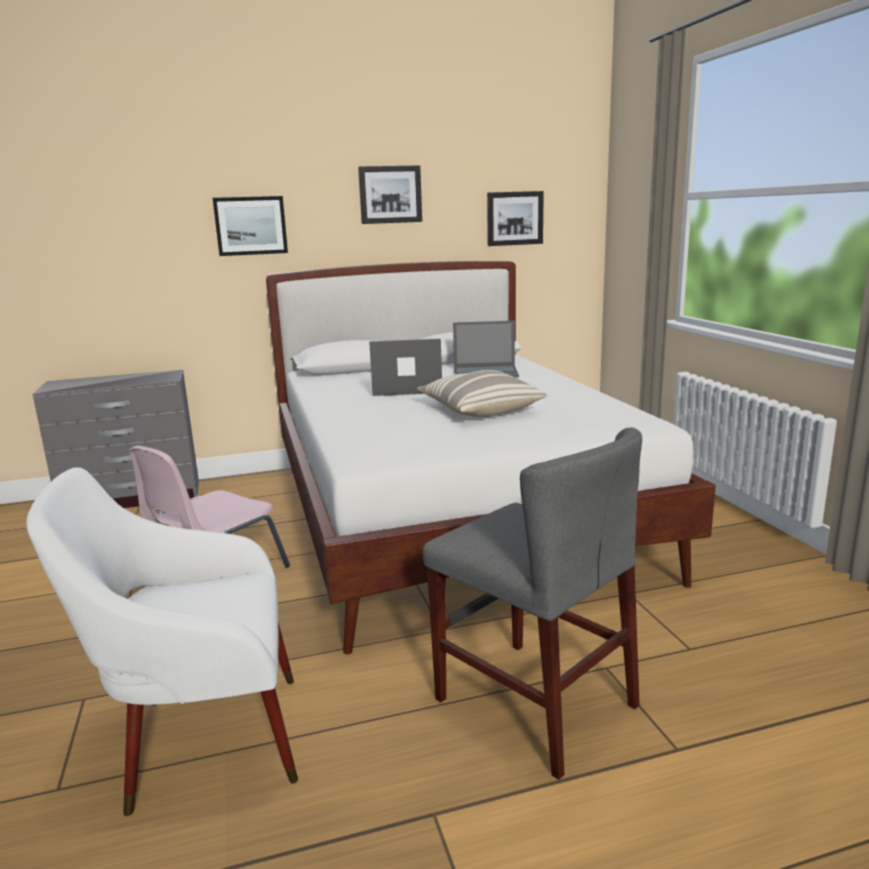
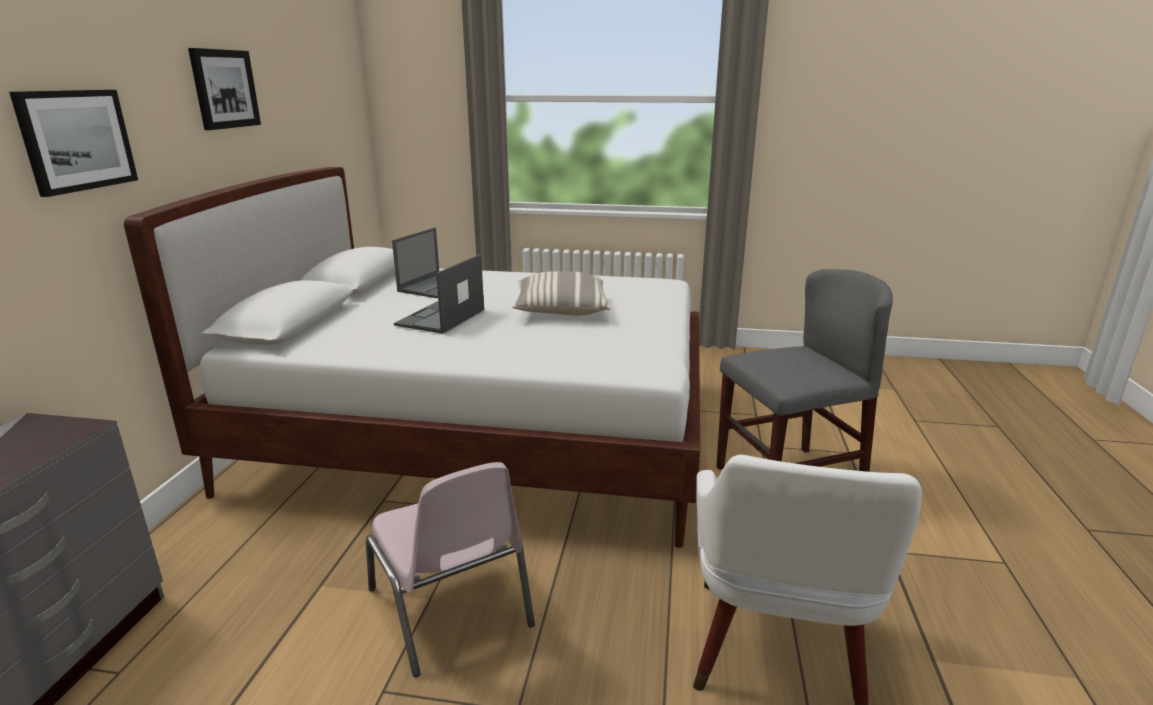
camera: 65 degrees left, 5 degrees up
picture [487,191,544,246] -> none

